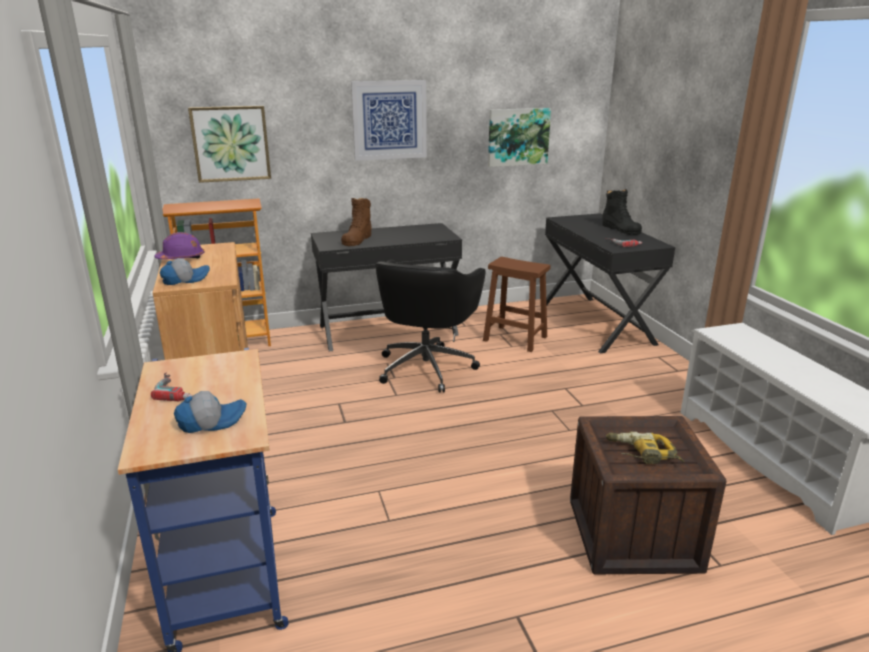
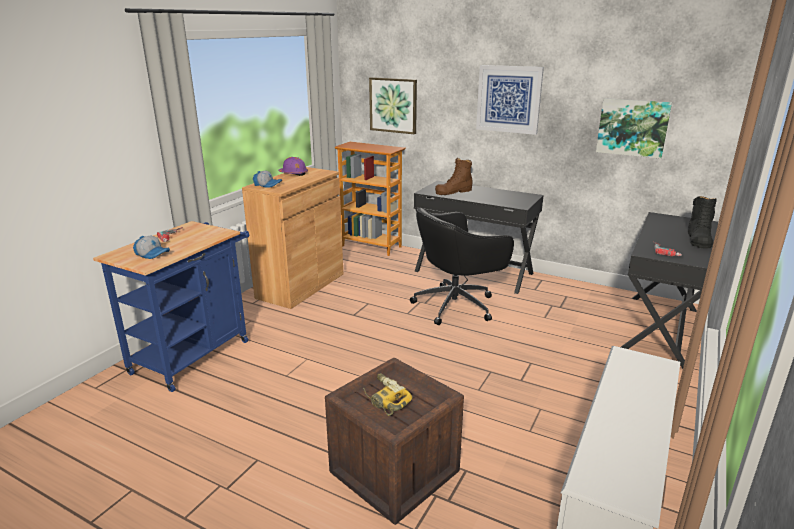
camera: 45 degrees right, 0 degrees up
brown stool [483,257,550,352] -> none

